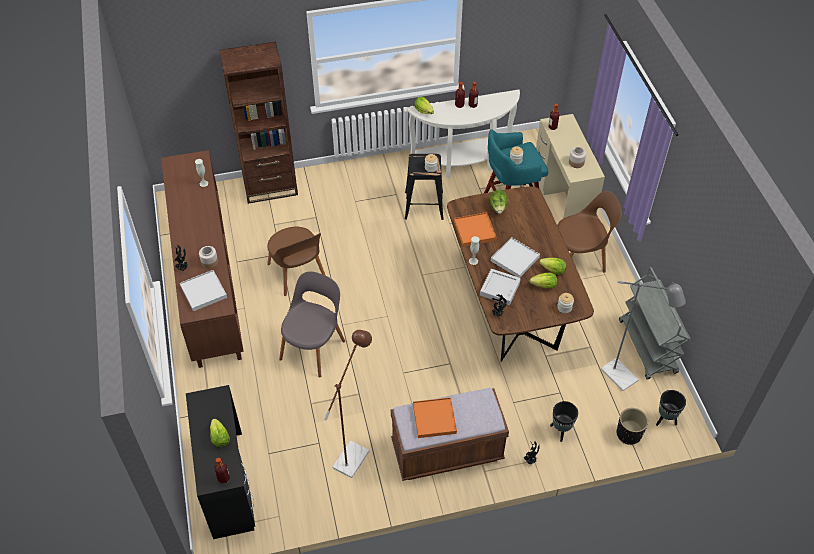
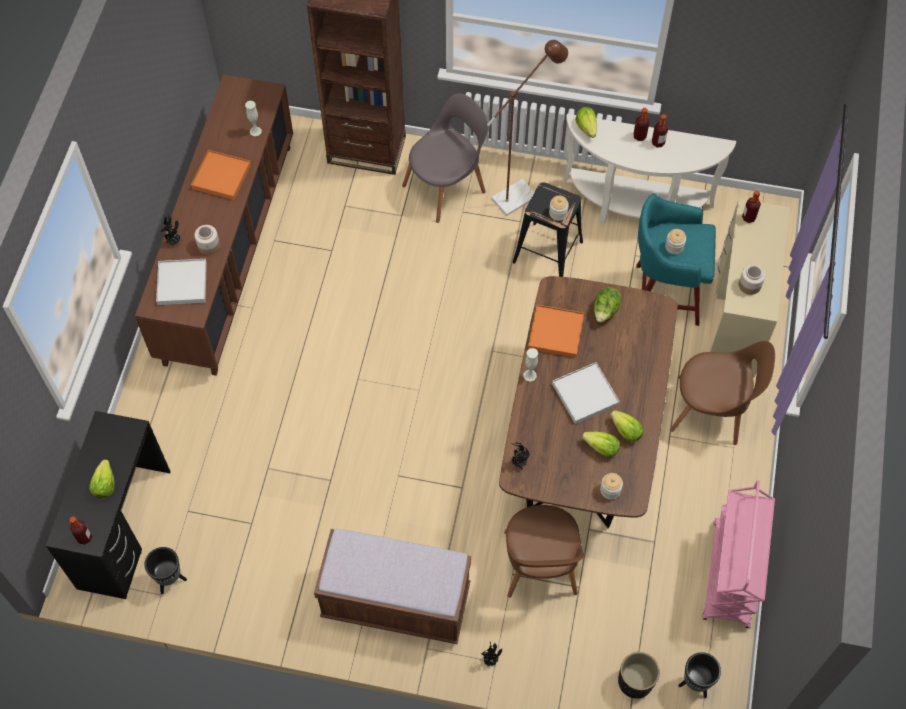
camera: 25 degrees right, 10 degrees up
brown chair [267,227,326,296] -> brown chair moved to [504,505,585,598]
grey chair [279,271,345,378] -> grey chair moved to [402,93,488,223]
brown floor lamp [324,330,372,478] -> brown floor lamp moved to [487,40,568,216]
orange tray [413,397,457,438] -> orange tray moved to [191,150,251,200]
grey tray [480,269,521,305] -> none
black planter [550,401,578,442] -> black planter moved to [144,547,187,594]
grey floor lamp [601,281,686,391] -> none
grey cart [619,267,690,380] -> pink cart [702,480,775,628]

